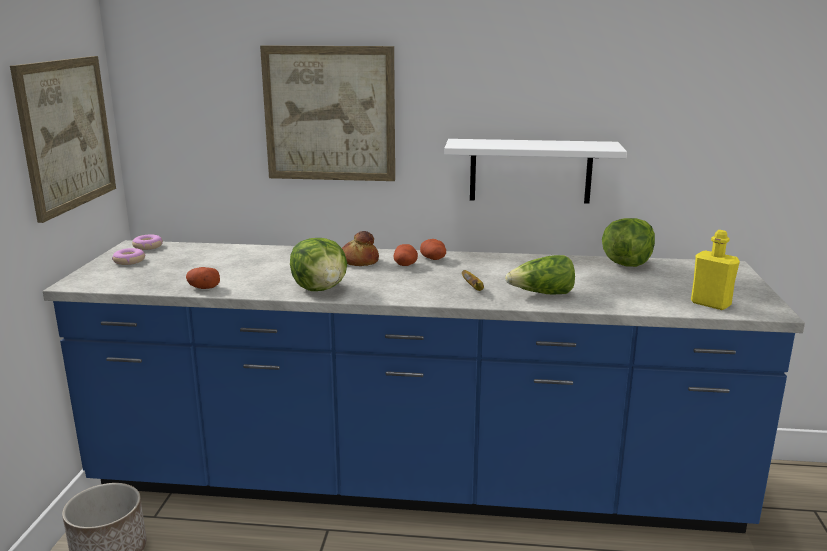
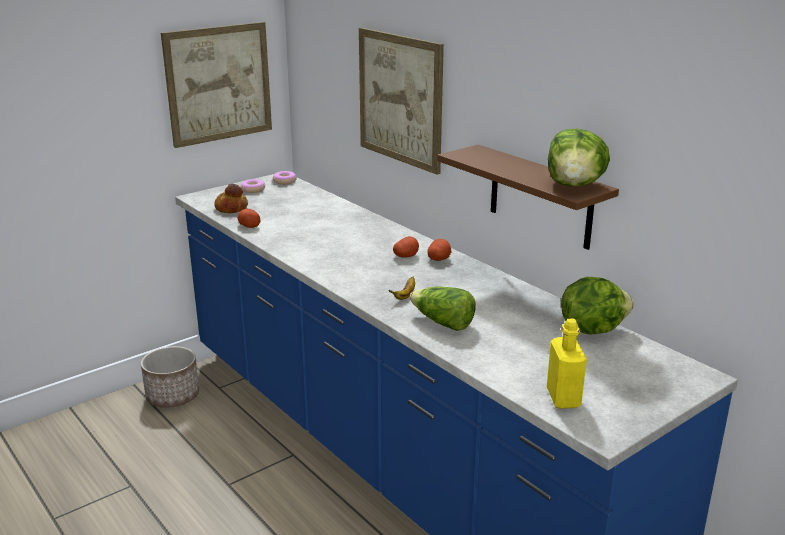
camera: 45 degrees right, 5 degrees up
lettuce [290,238,347,291] -> lettuce moved to [548,129,610,187]
bread [342,231,379,266] -> bread moved to [214,184,248,213]
white shelf [444,139,627,204] -> brown shelf [437,145,619,250]

